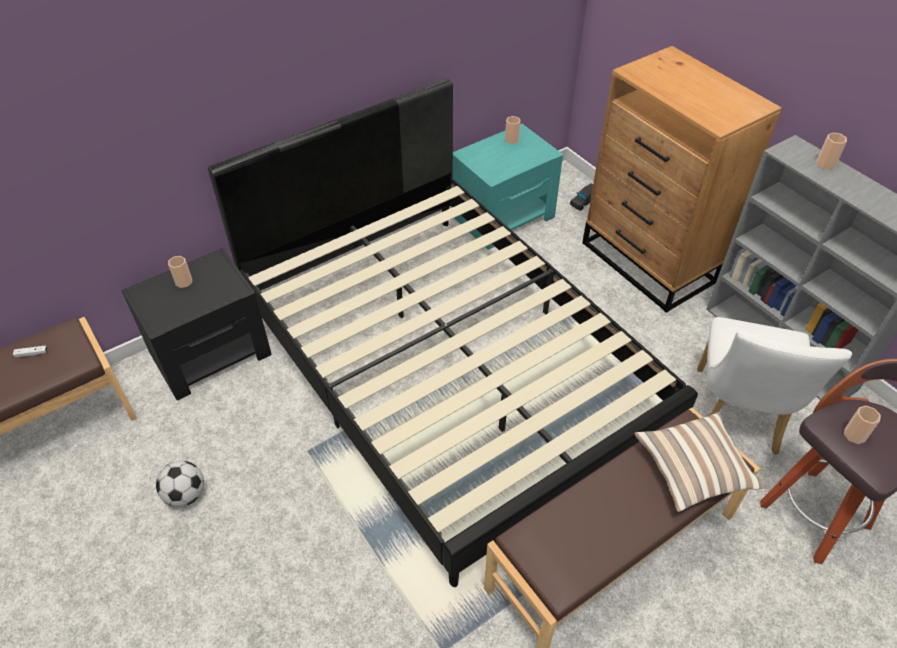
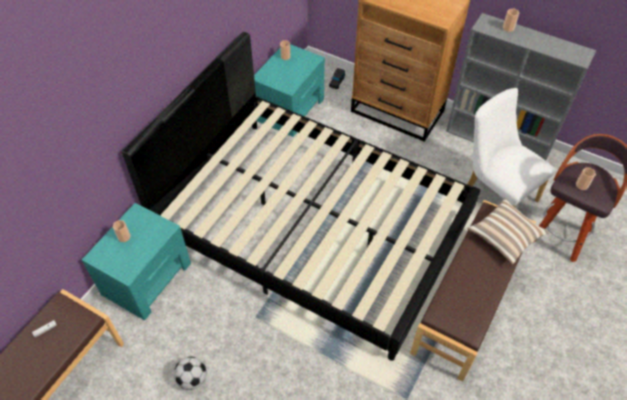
camera: 25 degrees left, 5 degrees up
black nightstand [121,248,272,400] -> turquoise nightstand [82,203,191,320]
white chair [697,317,852,455] -> white chair turned 150 degrees clockwise [467,88,555,207]

